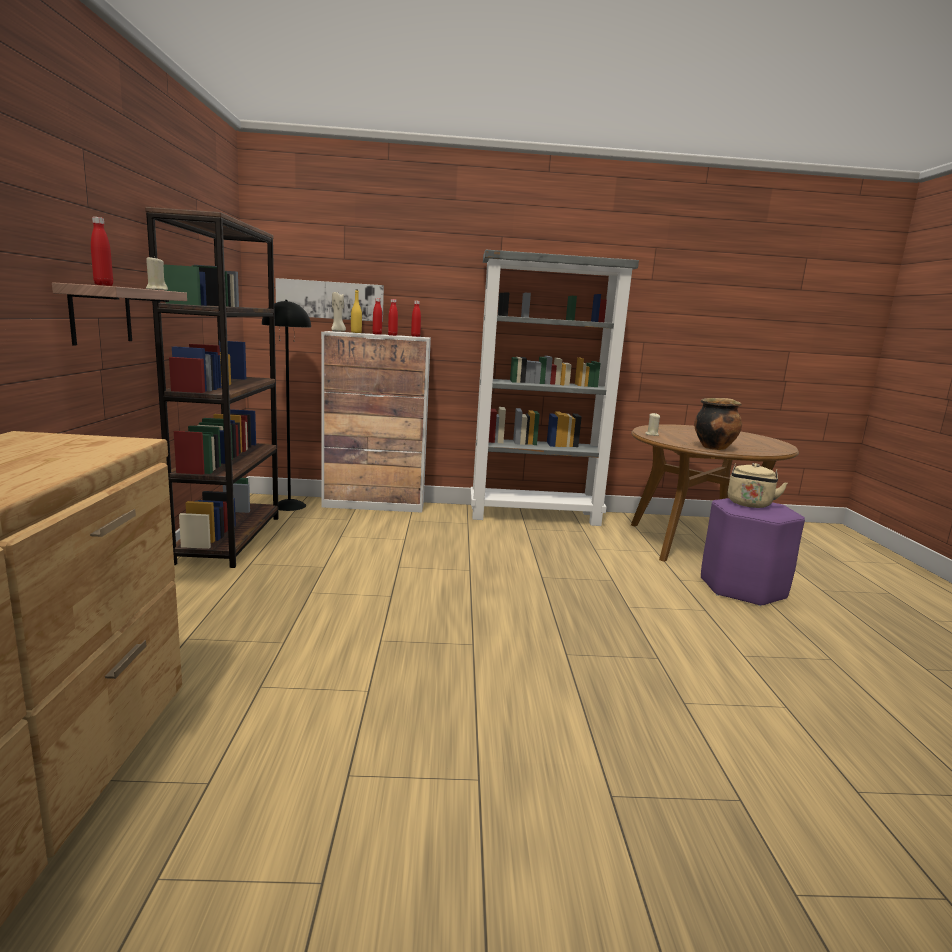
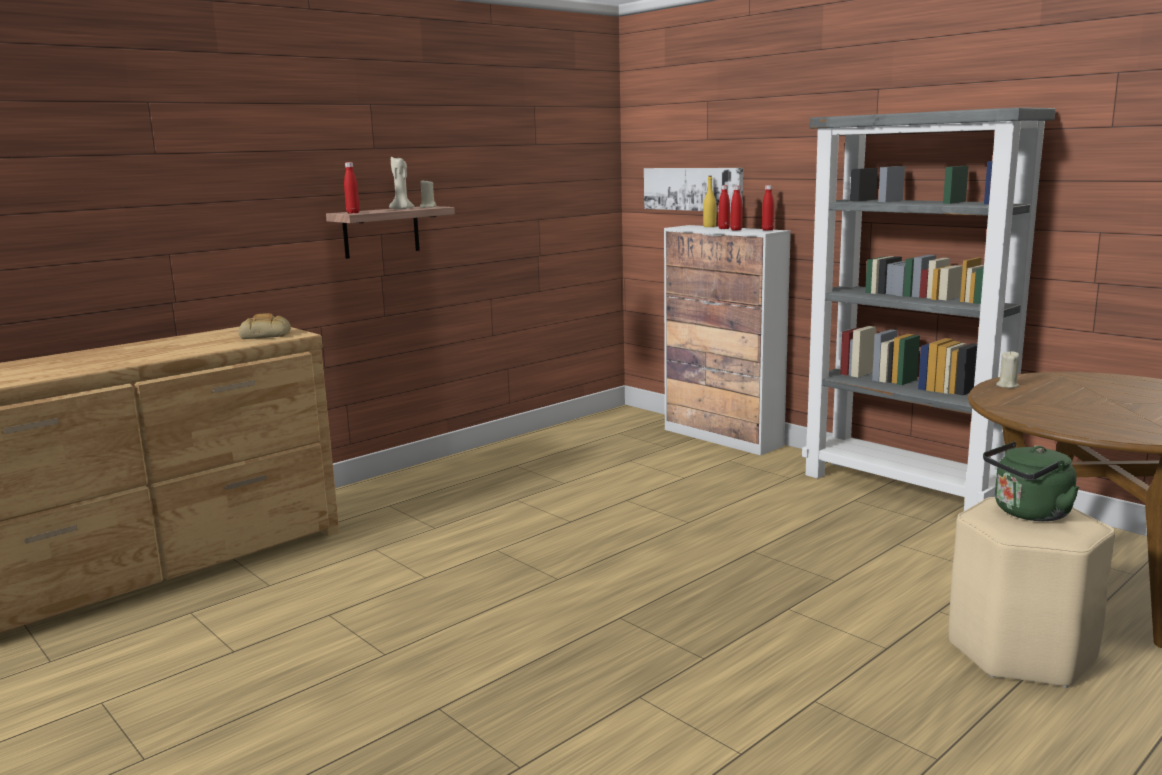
camera: 50 degrees right, 0 degrees up
brown bookcase [145,207,279,568] -> none
black floor lamp [262,300,311,511] -> none
beige candle [331,292,346,332] -> beige candle moved to [389,156,414,209]
cooking pot [694,398,742,450] -> none
purple stool [701,498,805,606] -> beige stool [949,497,1115,688]
beige kettle [728,463,788,508] -> green kettle [983,441,1079,521]
none -> bread [238,313,291,339]

